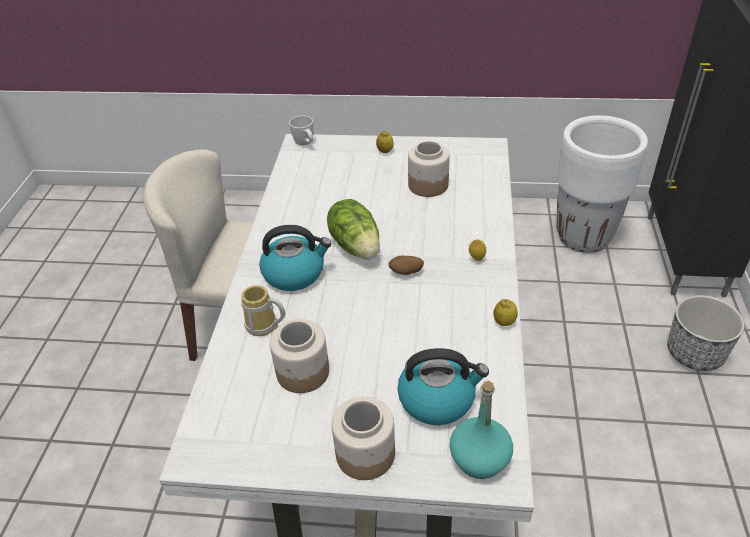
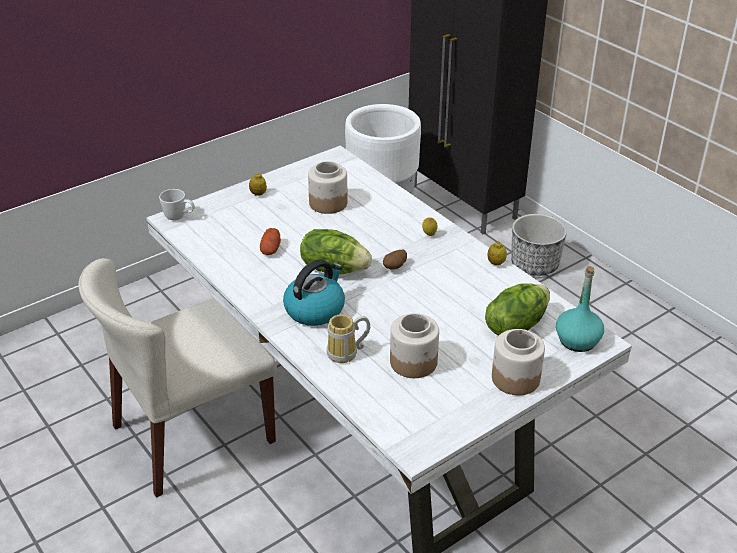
camera: 45 degrees left, 5 degrees down
kettle [397,348,489,425] -> lettuce [485,283,550,335]
none -> potato [260,228,281,255]

